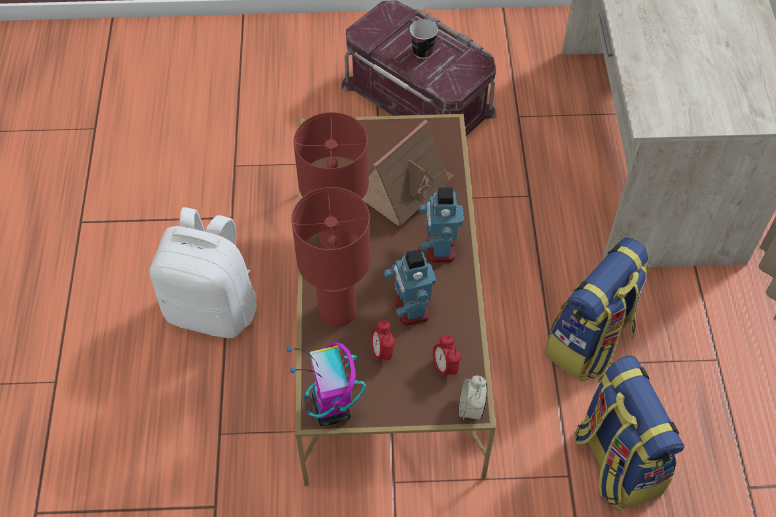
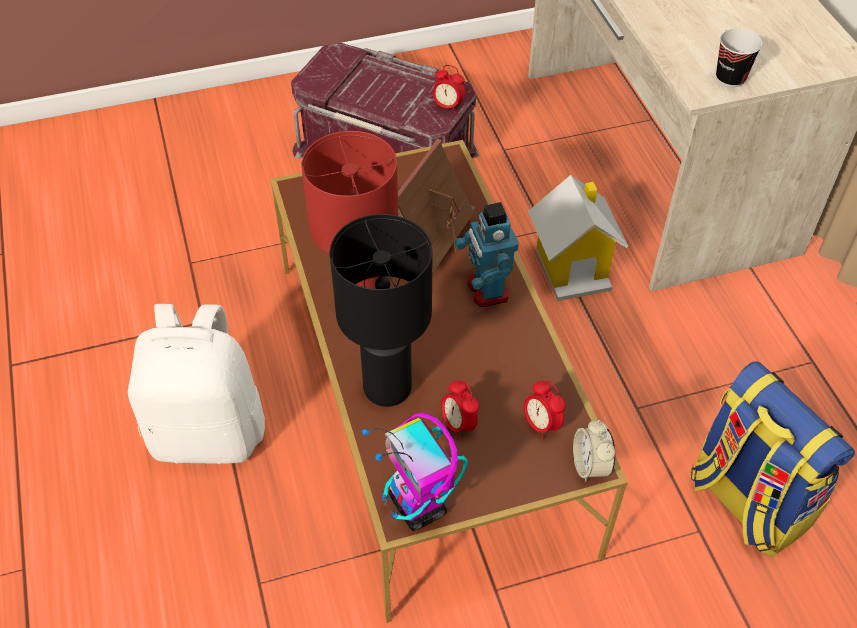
camera: 15 degrees left, 5 degrees down
red table lamp [292,187,371,327] -> black table lamp [330,214,433,407]
toy robot [384,249,436,326] -> none
cup [410,19,438,59] -> cup moved to [716,28,762,87]
backpack [545,238,650,382] -> none
none -> alarm clock [433,65,465,114]
none -> toy house [528,175,628,301]

